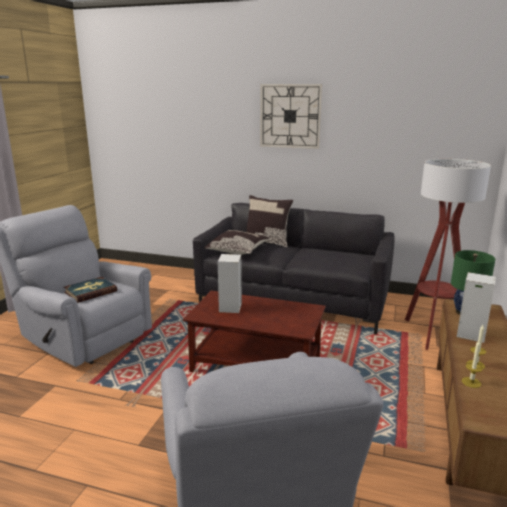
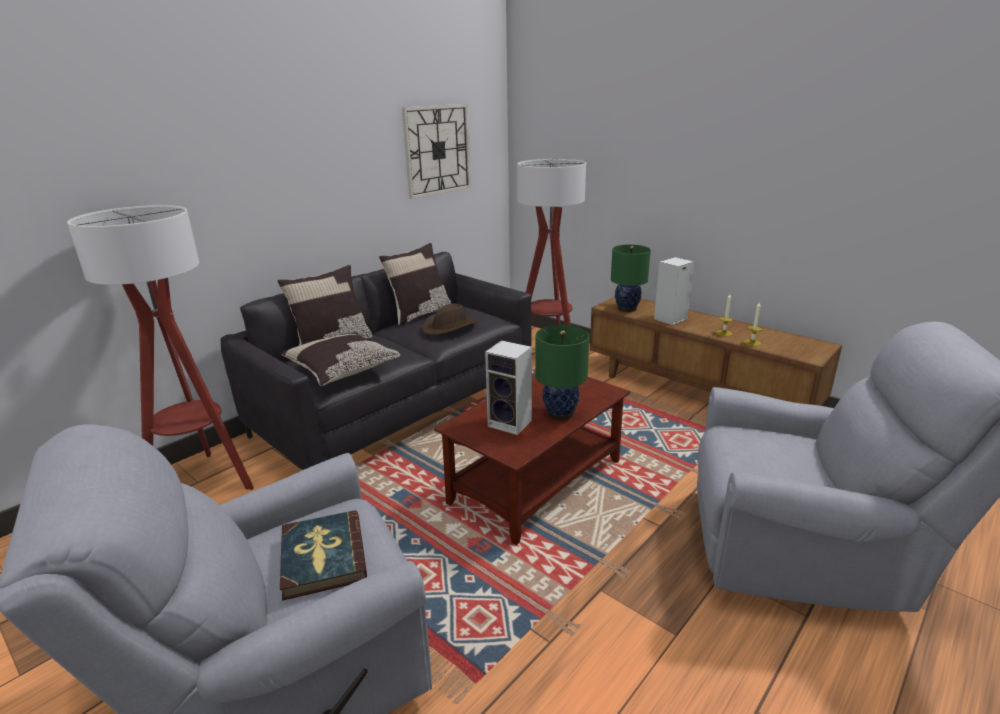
camera: 65 degrees left, 5 degrees up
wall clock [260,84,322,149] -> wall clock moved to [402,104,471,199]
none -> floor lamp [67,205,254,490]
none -> pillow [379,243,452,326]
none -> brown hat [422,303,477,335]
none -> green table lamp [535,325,590,420]

